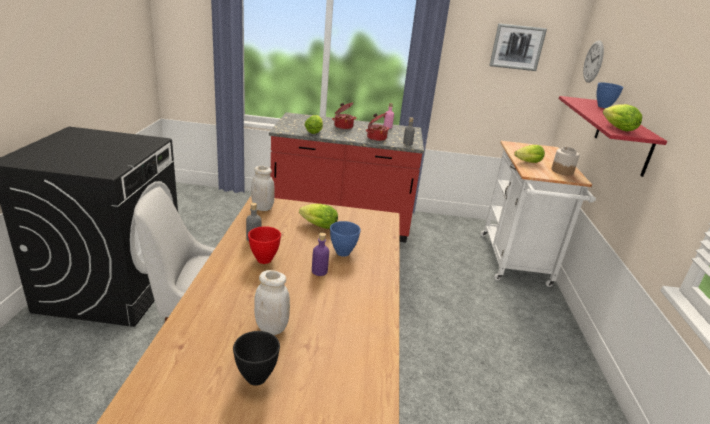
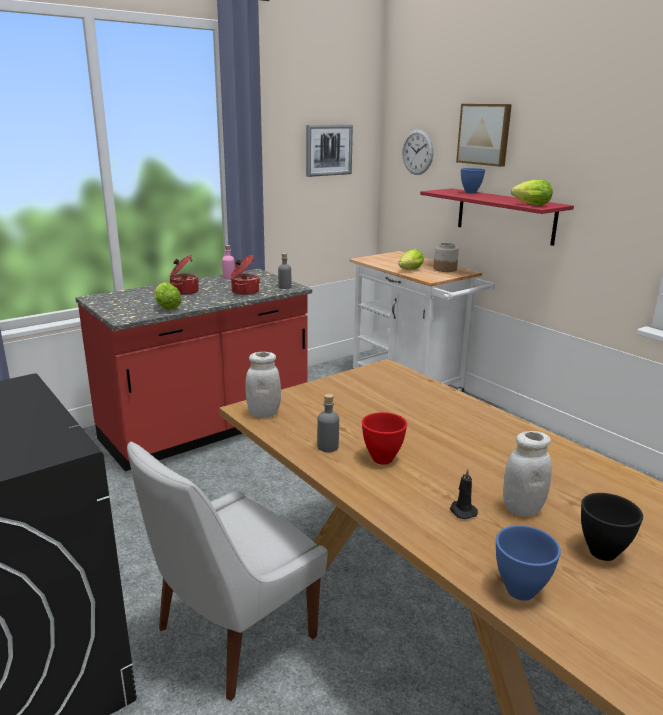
camera: 40 degrees left, 5 degrees down
lettuce [299,204,338,229] -> none
purple bottle [312,233,329,276] -> none
blue bowl [330,221,361,257] -> blue bowl moved to [496,525,561,601]
none -> black candle [450,469,478,519]
none -> picture [456,104,512,167]

